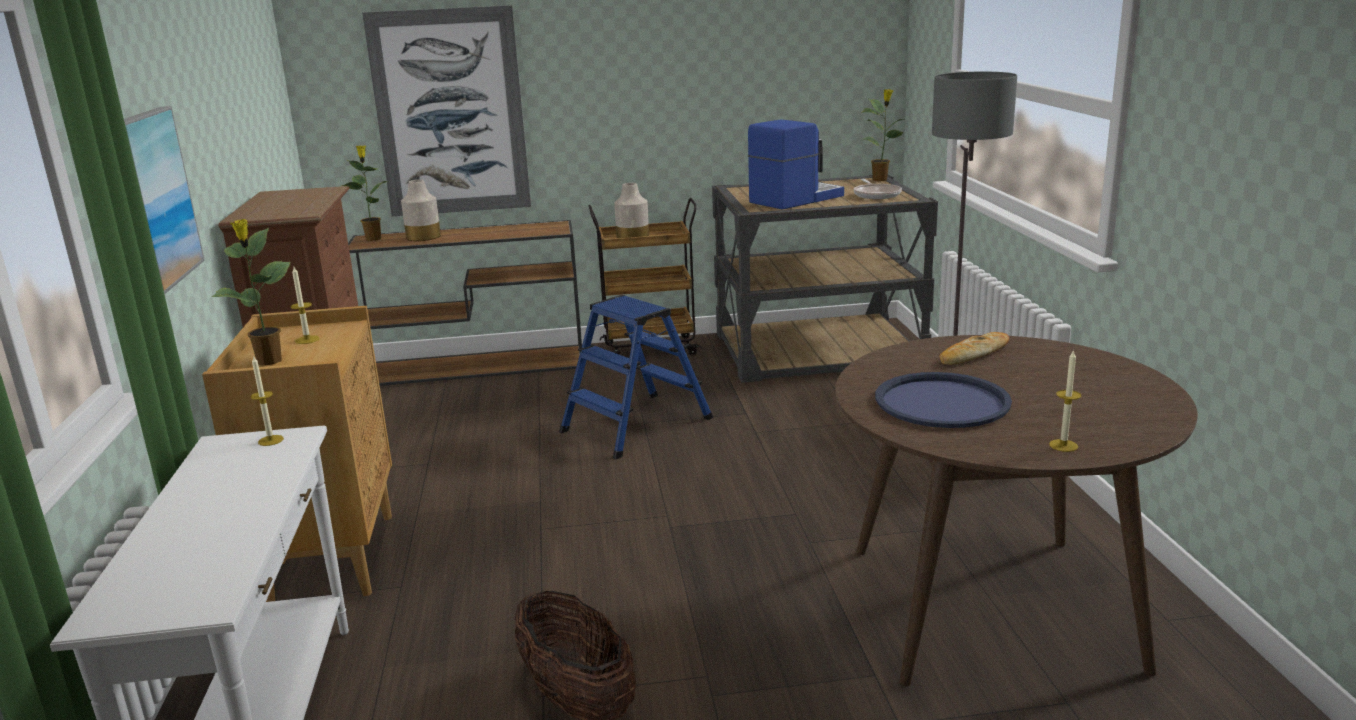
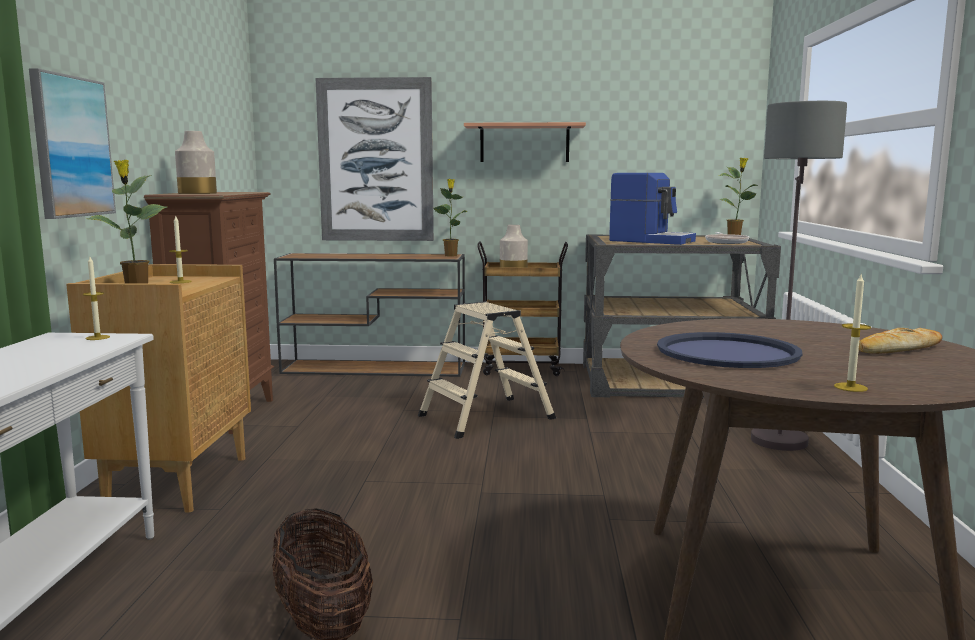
camera: 10 degrees right, 10 degrees down
potted plant [342,145,388,241] -> potted plant moved to [433,179,467,256]
beige vase [401,180,441,241] -> beige vase moved to [175,131,217,194]
blue step ladder [559,294,714,459] -> beige step ladder [418,301,556,439]
coffee machine [748,119,844,210] -> coffee machine turned 60 degrees clockwise [609,173,696,245]
bread [939,332,1010,365] -> bread moved to [859,328,942,354]
none -> shelf [464,122,586,162]

